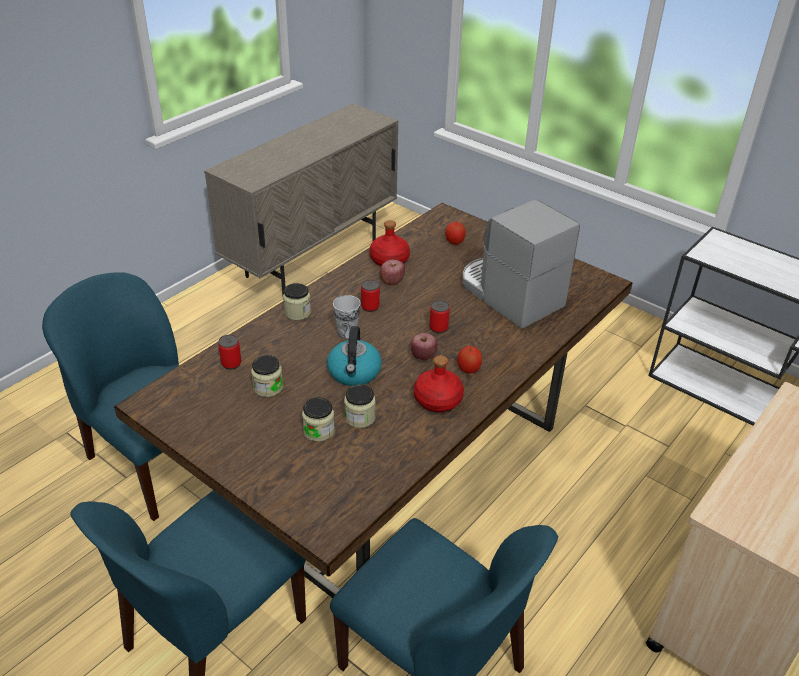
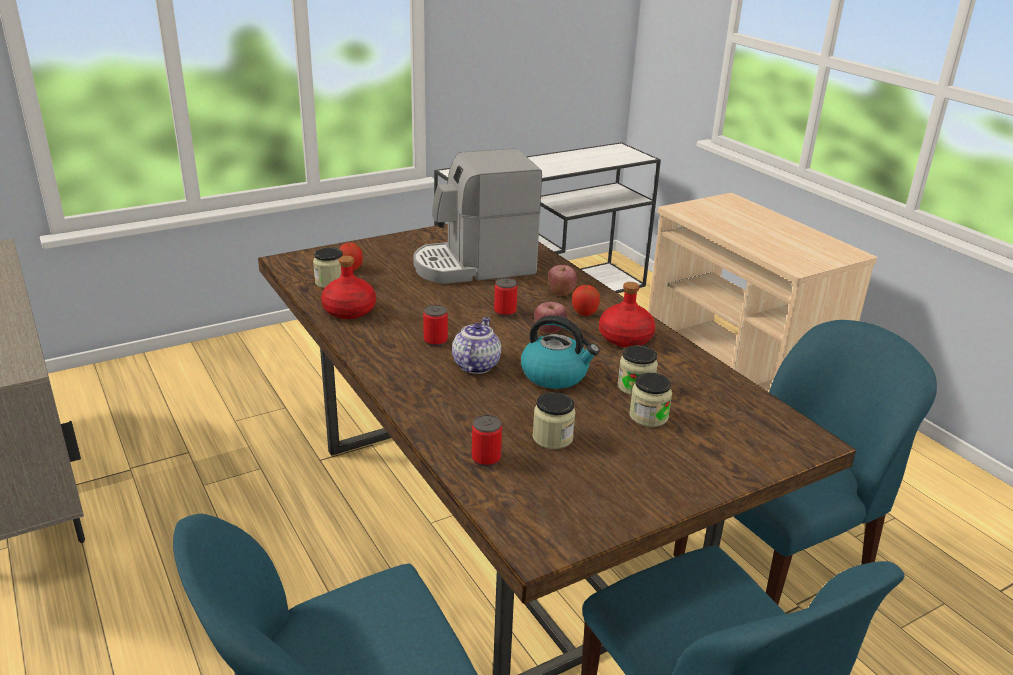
camera: 70 degrees left, 10 degrees down
jar [283,283,311,320] -> jar moved to [313,247,343,288]
cup [333,295,360,339] -> teapot [452,317,501,374]
apple [380,260,405,285] -> apple moved to [548,265,577,296]

